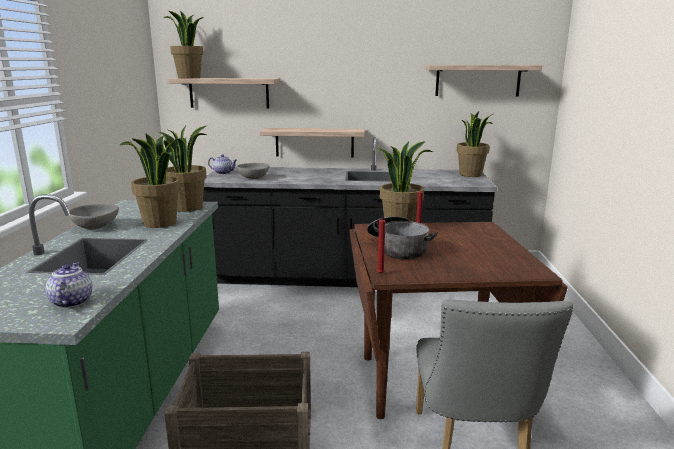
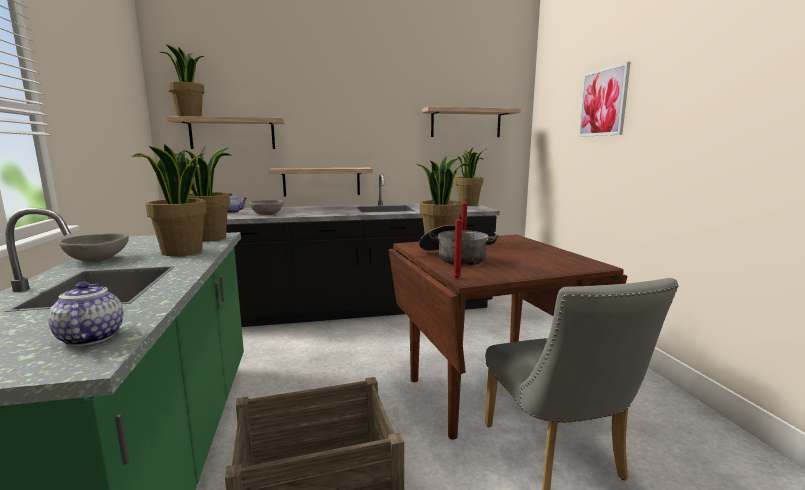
camera: 15 degrees left, 5 degrees down
none -> picture [578,62,630,137]

